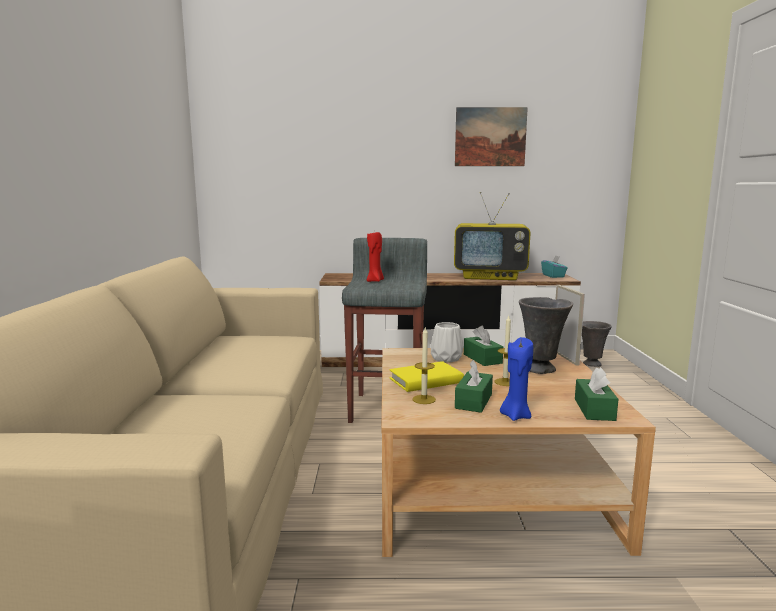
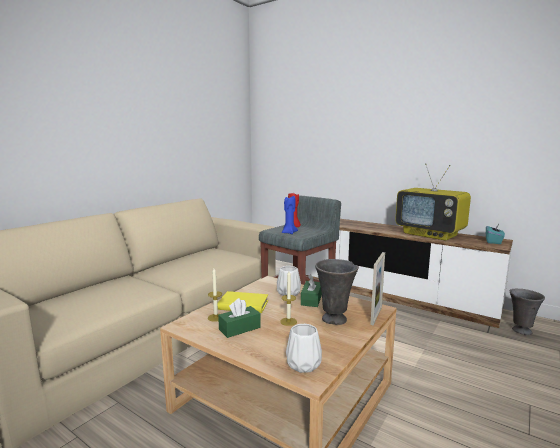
camera: 35 degrees right, 0 degrees up
picture [455,107,528,166] -> none
blue candle [500,337,533,421] -> blue candle moved to [282,196,298,234]
green tissue box [575,367,618,421] -> white vase [286,324,322,373]

